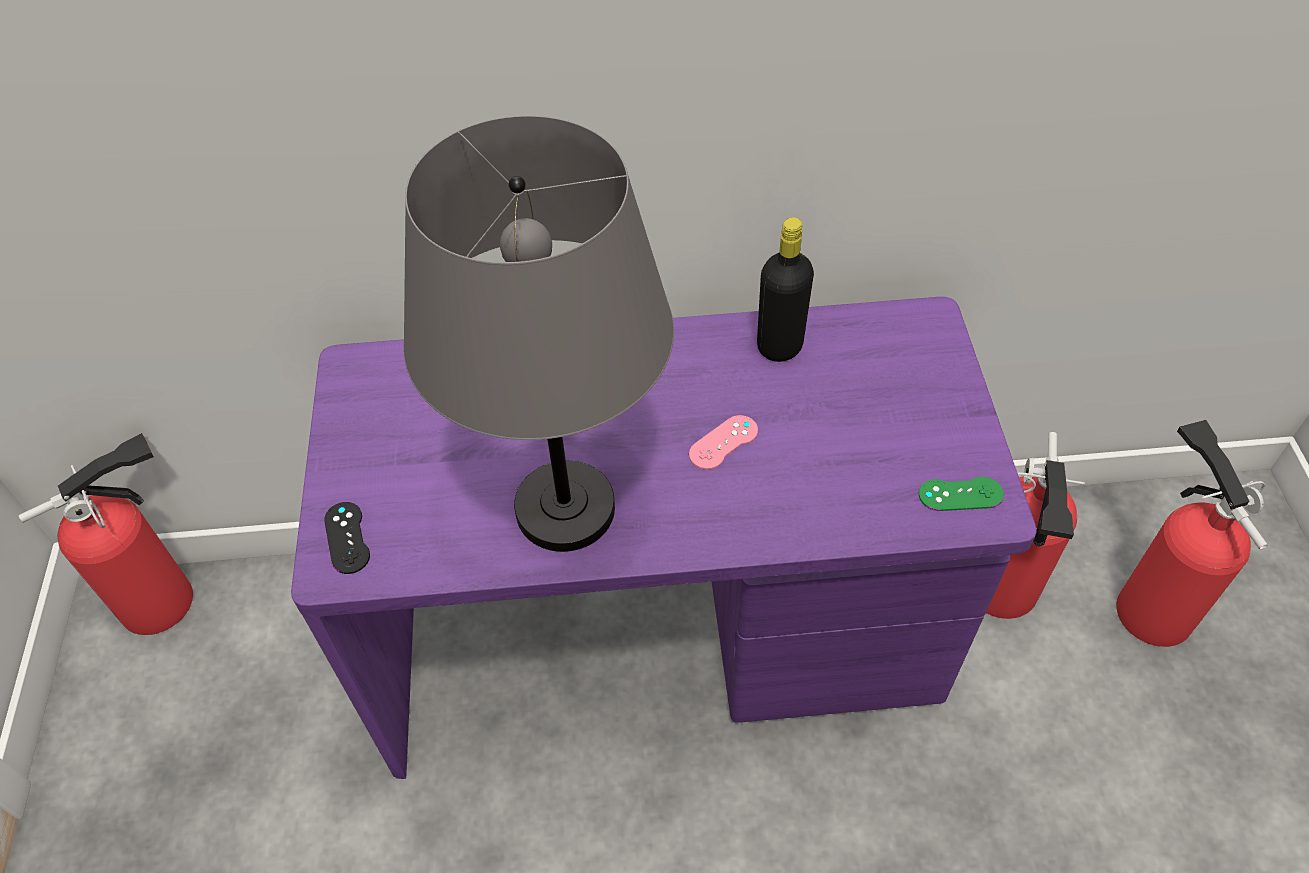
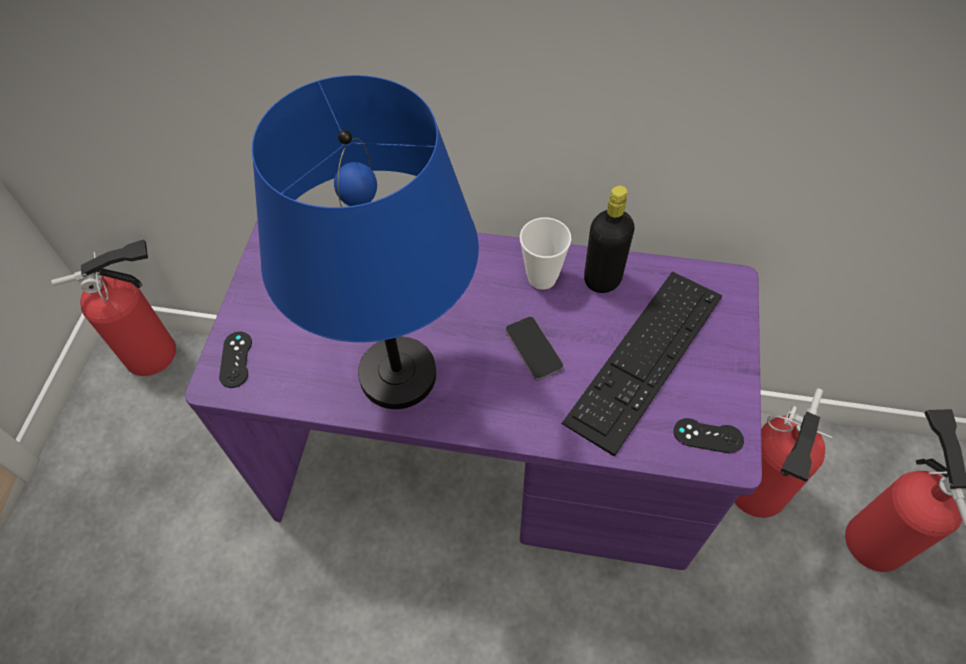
camera: 15 degrees right, 5 degrees up
grey table lamp [403,115,674,552] -> blue table lamp [252,75,479,409]
pink game controller [689,415,758,470] -> phone [505,316,564,381]
green game controller [919,477,1004,511] -> black game controller [674,418,744,454]
none -> cup [520,217,571,290]
none -> keyboard [562,272,722,457]

